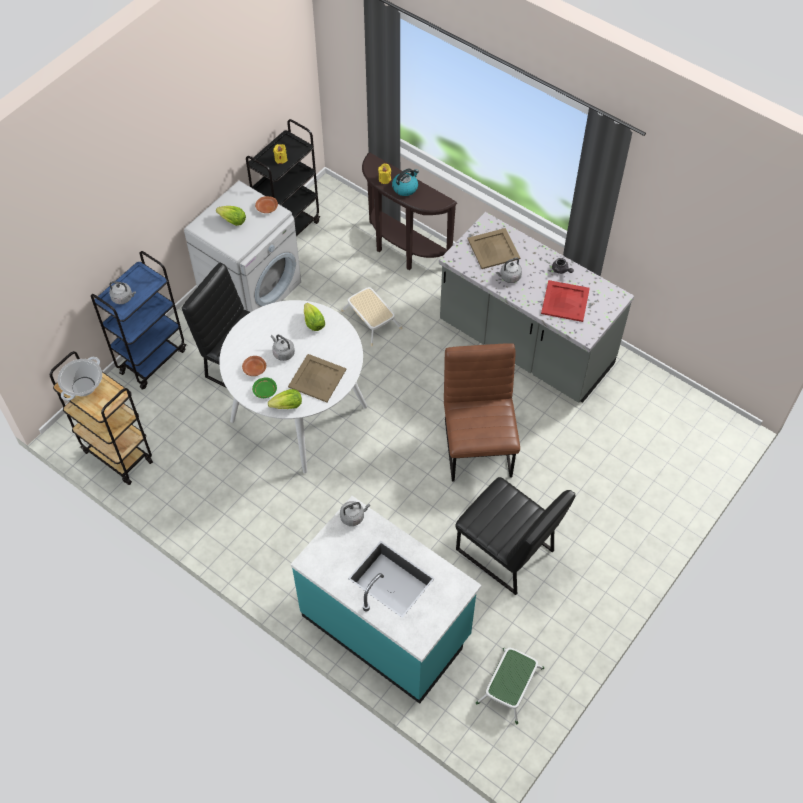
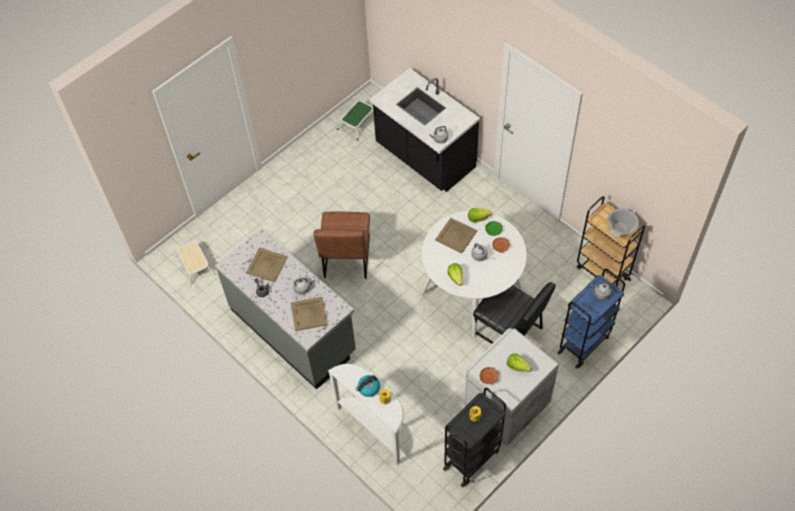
camera: 170 degrees left, 0 degrees up
turquoise counter [291,496,482,704] -> black counter [369,68,480,192]
beige step ladder [341,287,402,347] -> beige step ladder moved to [175,241,217,287]
brown console table [362,152,458,270] -> white console table [328,364,404,464]
black chair [455,477,576,595] -> none
red tray [541,280,590,322] -> beige tray [246,248,288,282]

